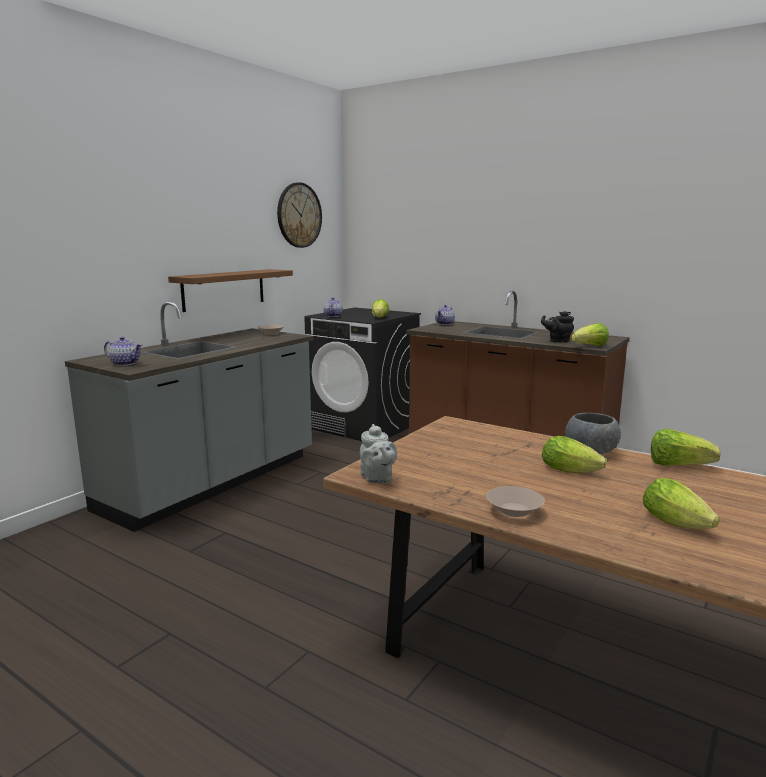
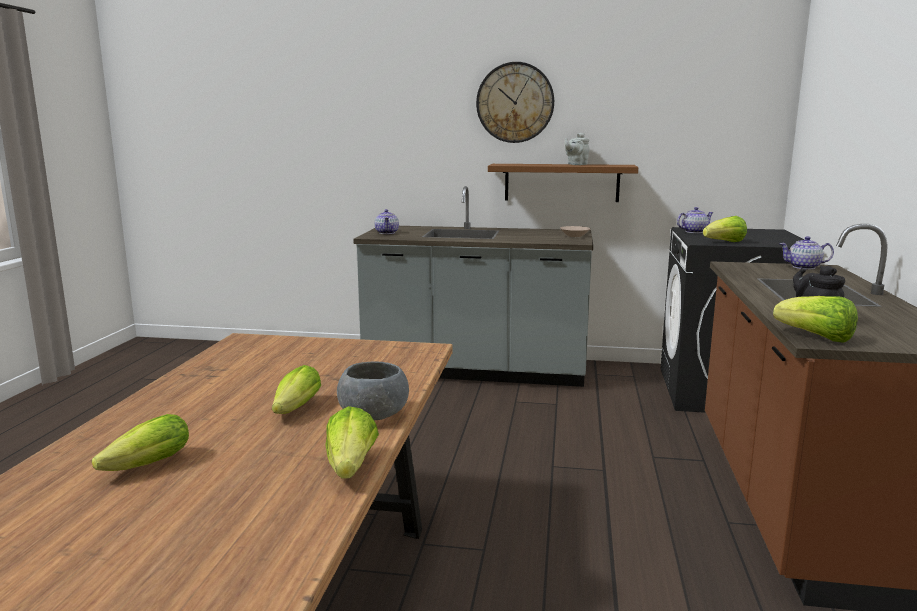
camera: 65 degrees right, 0 degrees up
wall clock [277,182,322,248] -> wall clock moved to [476,62,554,143]
grey teapot [360,424,397,483] -> grey teapot moved to [565,133,590,165]
beige bowl [486,486,545,517] -> none

